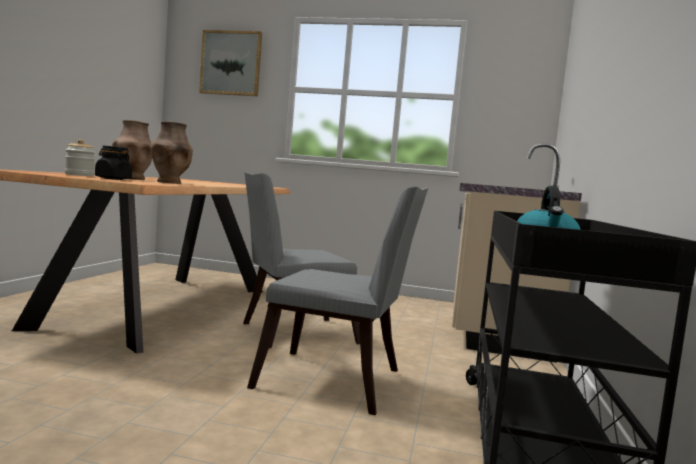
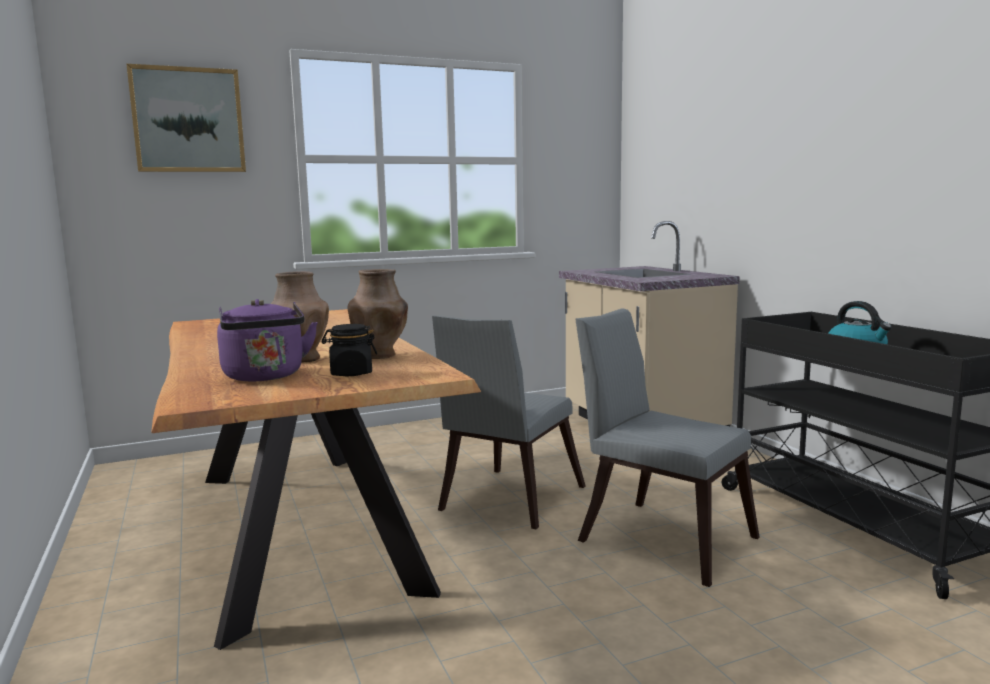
camera: 35 degrees left, 5 degrees up
jar [65,139,95,176] -> purple kettle [217,299,318,382]
grey chair [247,187,428,415] -> grey chair turned 120 degrees counterclockwise [575,308,760,587]

